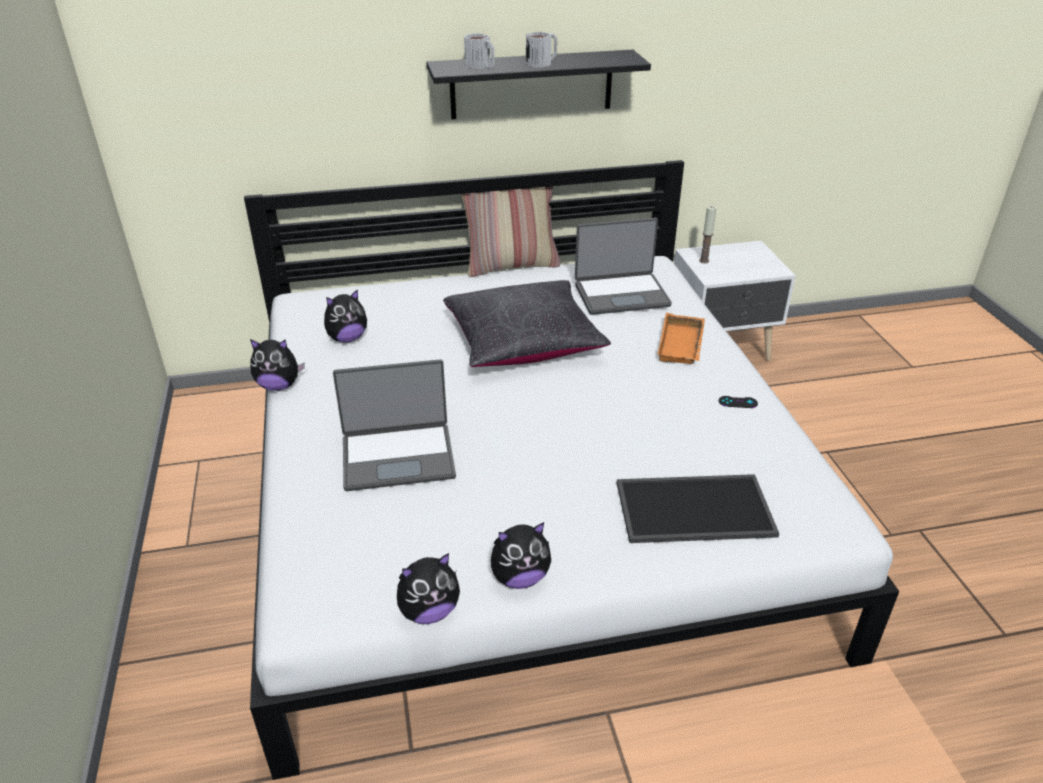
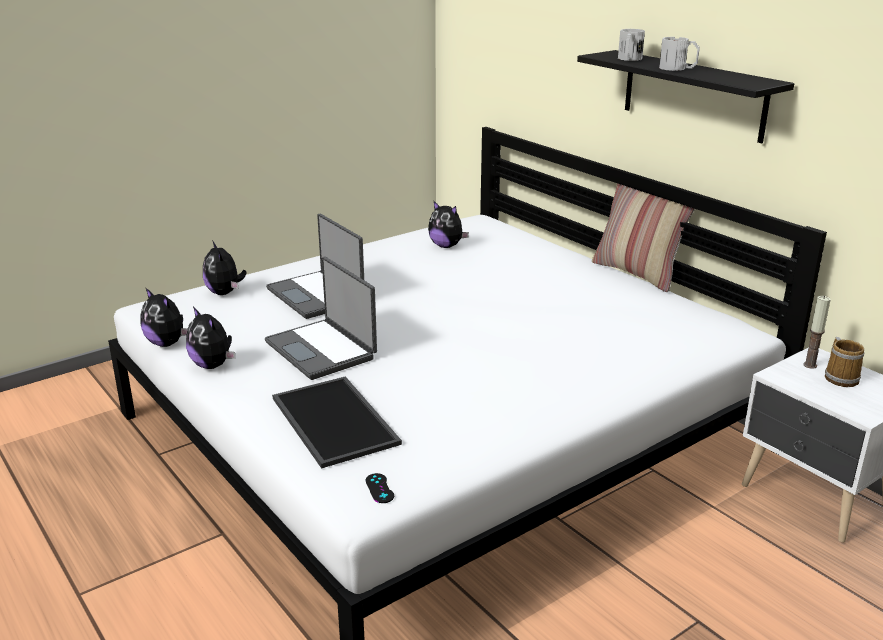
camera: 65 degrees right, 10 degrees down
plush toy [250,339,305,391] -> plush toy moved to [203,240,246,295]
black pillow [443,280,611,367] -> none
laptop [575,218,672,315] -> laptop moved to [265,257,377,380]
orange tray [658,313,705,364] -> none
black game controller [719,396,758,408] -> black game controller moved to [366,473,394,503]
none -> mug [825,337,865,387]

